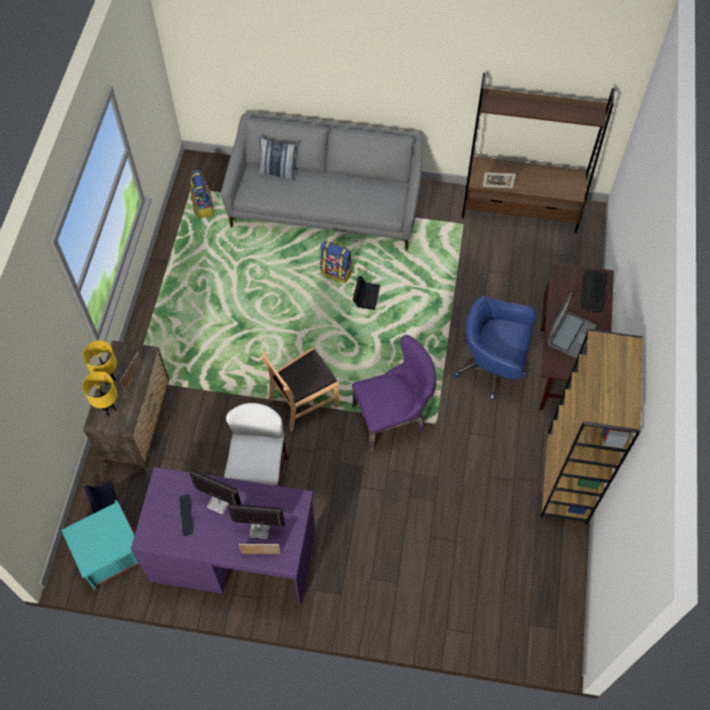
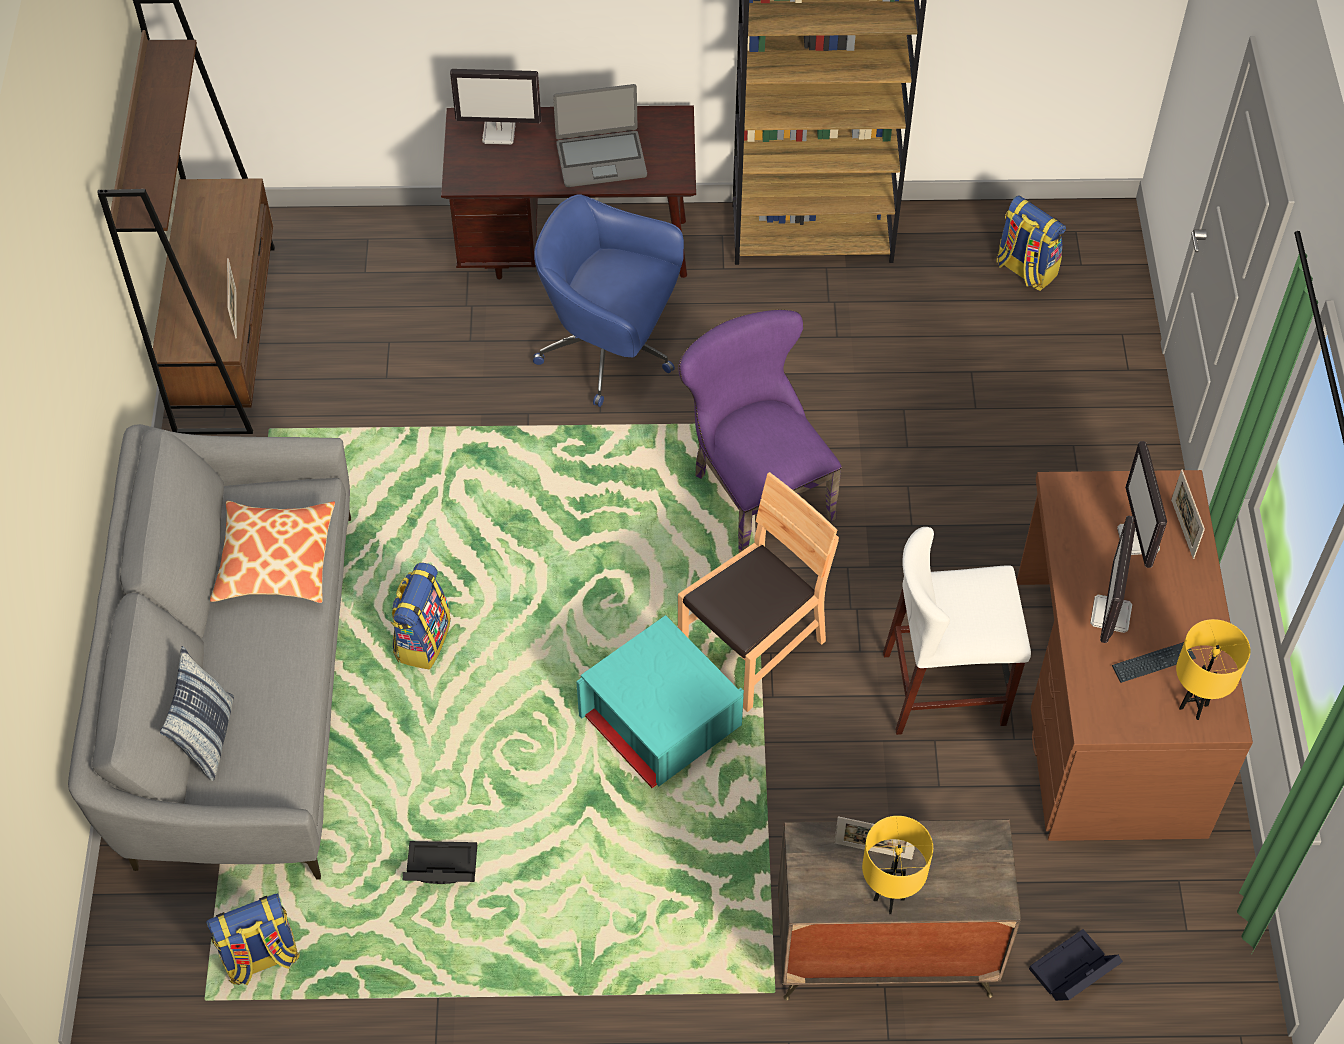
camera: 100 degrees left, 5 degrees down
turquoise storage box [61,500,139,590] -> turquoise storage box moved to [576,615,744,788]
yellow table lamp [82,371,117,416] -> yellow table lamp moved to [1176,619,1250,720]
purple desk [131,467,315,606] -> brown desk [1017,470,1253,841]
brown chair [261,347,340,431] -> brown chair turned 90 degrees counterclockwise [678,472,839,712]
black storage box [353,276,380,310] -> black storage box moved to [403,841,477,884]
blue office chair [454,296,536,400] -> blue office chair turned 105 degrees clockwise [533,194,684,407]
laptop [547,293,596,359] -> laptop turned 150 degrees clockwise [553,84,647,187]
keyboard [580,270,607,312] -> monitor [450,69,541,145]
none -> pillow [210,501,335,603]
none -> backpack [996,196,1066,291]

